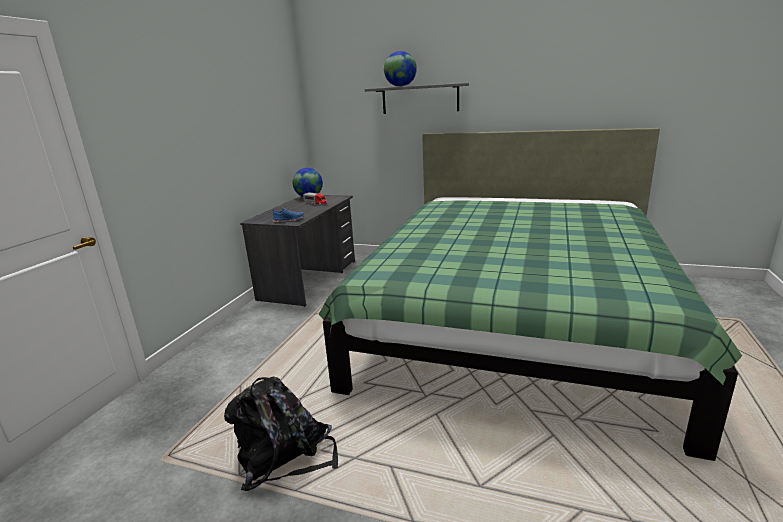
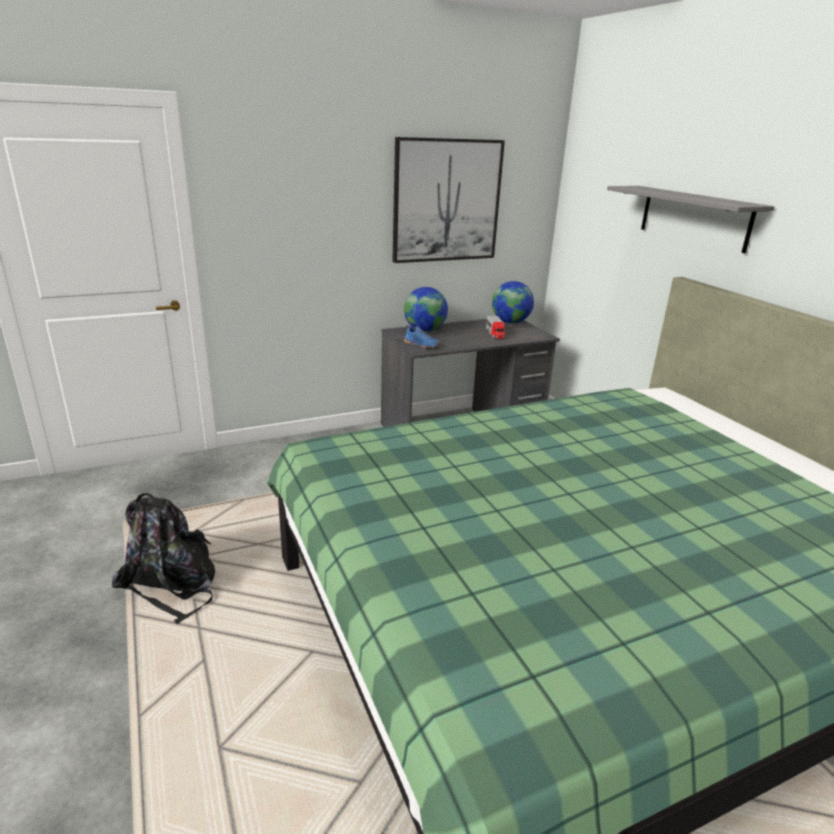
camera: 45 degrees right, 5 degrees up
globe [384,51,417,87] -> globe moved to [404,287,448,332]
none -> picture [392,137,505,263]

